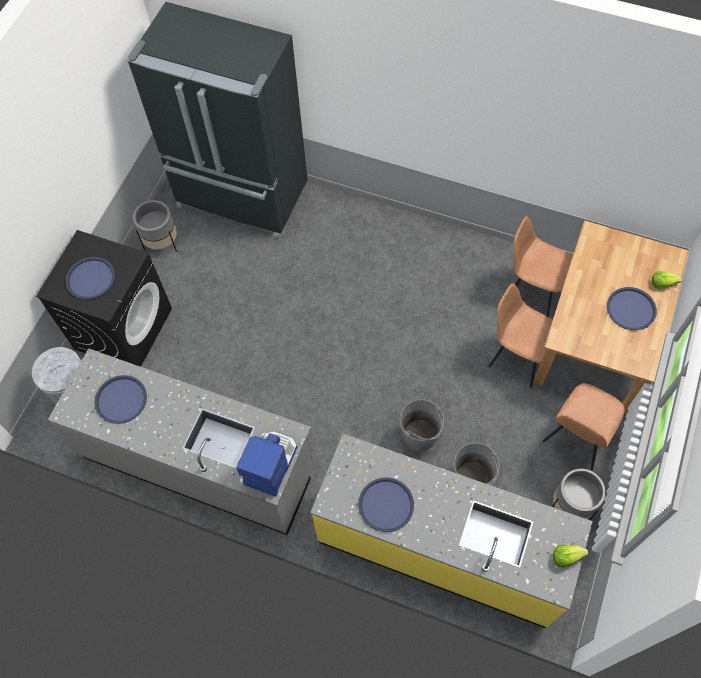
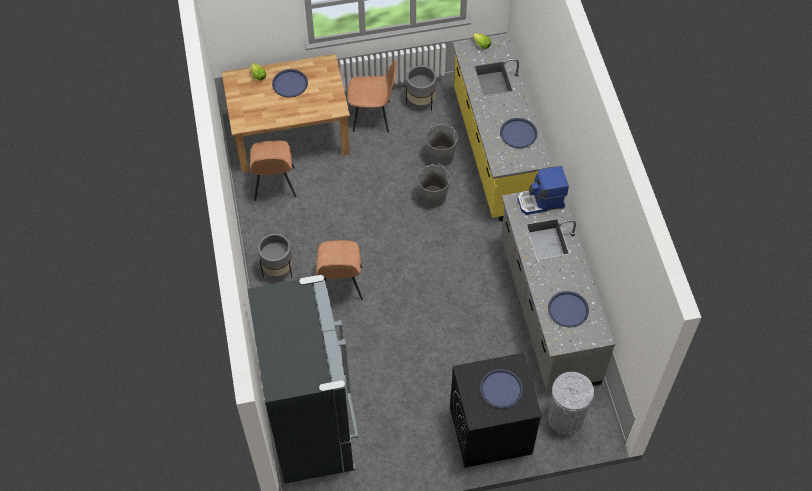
camera: 125 degrees left, 5 degrees down
grey planter [133,200,177,252] -> grey planter moved to [258,234,293,277]
brown chair [488,283,553,389] -> brown chair moved to [317,240,363,300]

